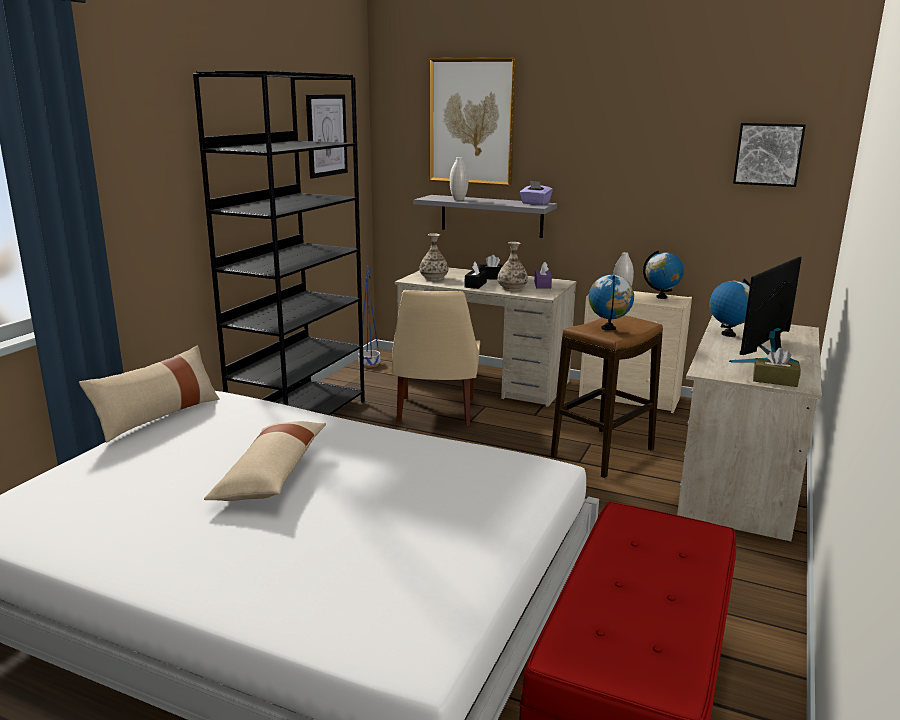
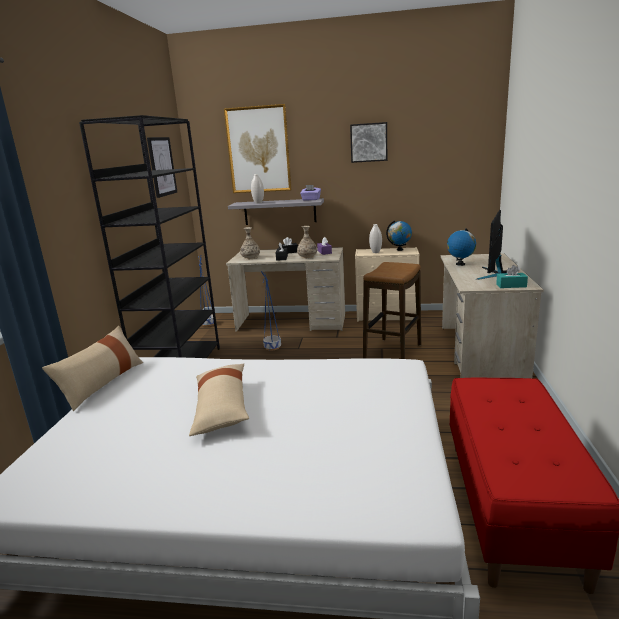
camera: 15 degrees left, 0 degrees up
beige chair [392,290,480,426] -> blue planter [261,271,281,351]
globe [589,275,634,331] -> none
picture [733,123,806,187] -> picture moved to [350,122,387,163]
brown tissue box [753,348,801,387] -> turquoise tissue box [496,265,528,288]

